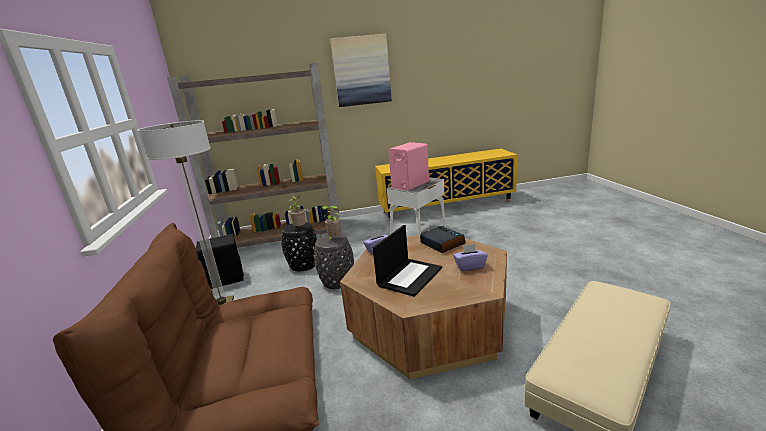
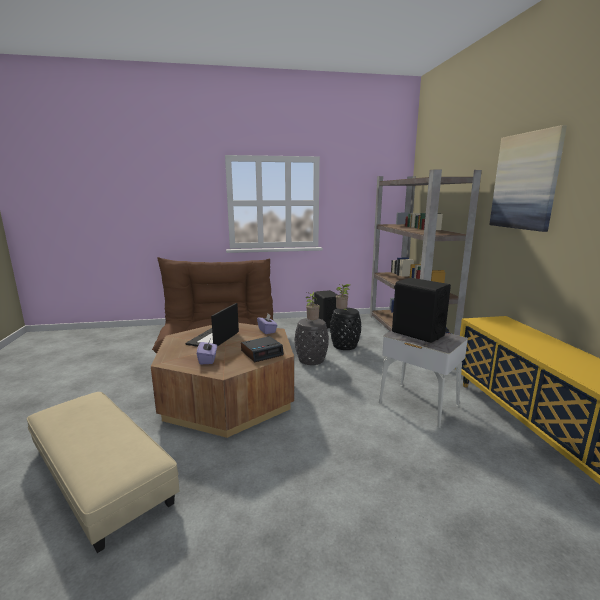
camera: 90 degrees right, 5 degrees down
floor lamp [137,120,234,306] -> none
laptop [373,225,442,297] -> laptop turned 75 degrees clockwise [186,303,239,347]
pink speaker [388,142,429,191] -> black speaker [392,278,451,343]

